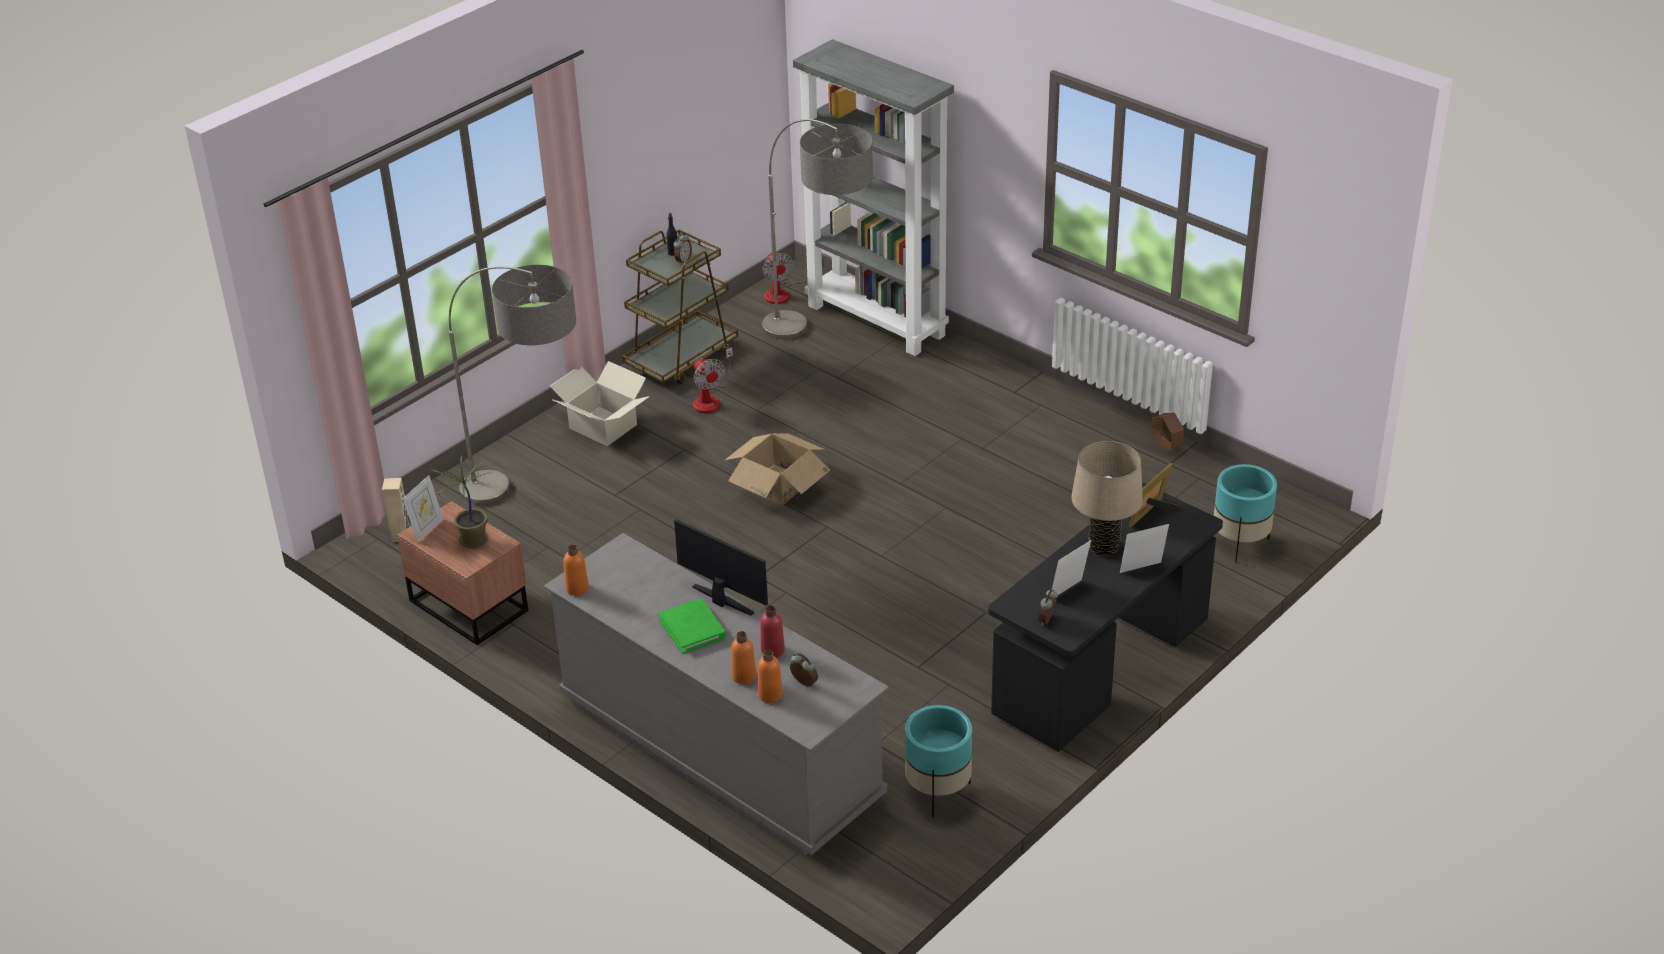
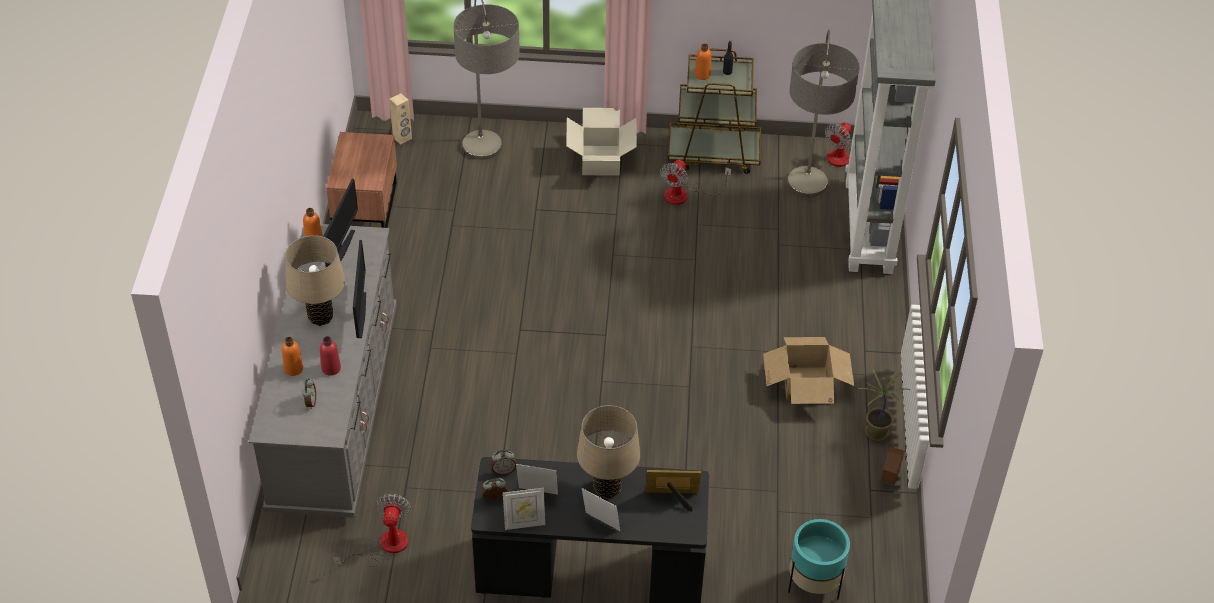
camera: 50 degrees right, 10 degrees up
picture frame [403,475,443,543] -> picture frame moved to [503,488,545,530]
potted plant [431,455,493,548] -> potted plant moved to [858,368,910,441]
green book [658,598,727,654] -> beige table lamp [285,235,345,326]
alarm clock [673,233,692,265] -> alarm clock moved to [491,450,516,475]
cardboard box [725,433,830,505] -> cardboard box moved to [763,337,854,404]
orange bottle [758,649,783,703] -> orange bottle moved to [695,44,711,80]
turquoise planter [905,705,972,817] -> fan [333,494,411,567]
none -> monitor [323,179,358,267]

